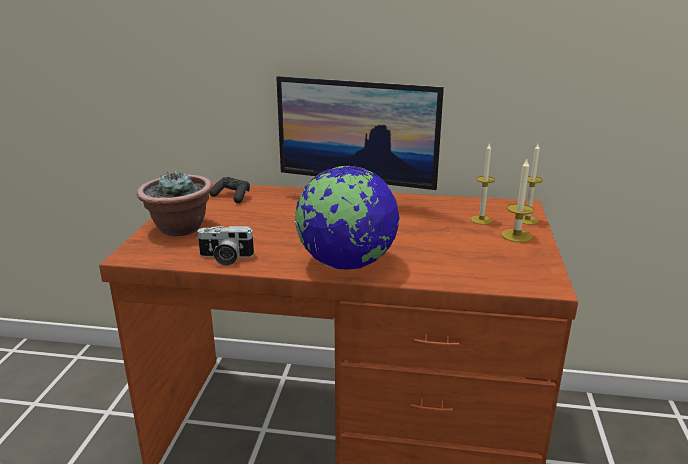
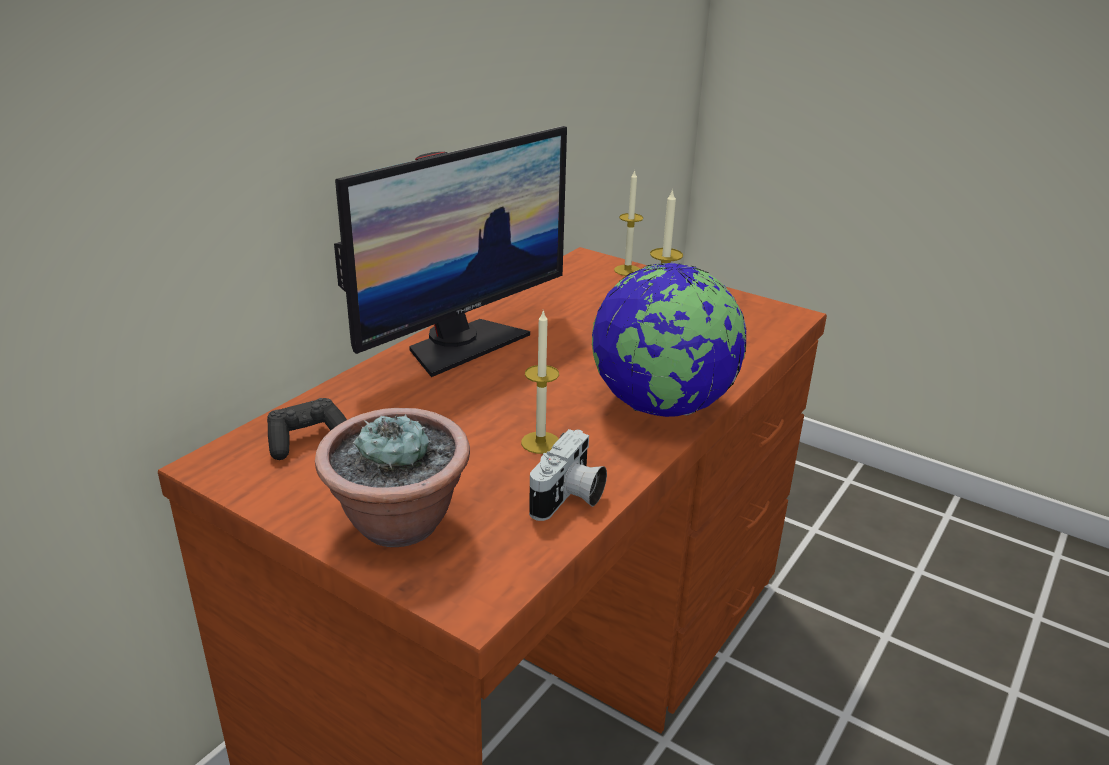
camera: 65 degrees left, 5 degrees up
candle [471,143,495,225] -> candle moved to [521,310,559,454]

